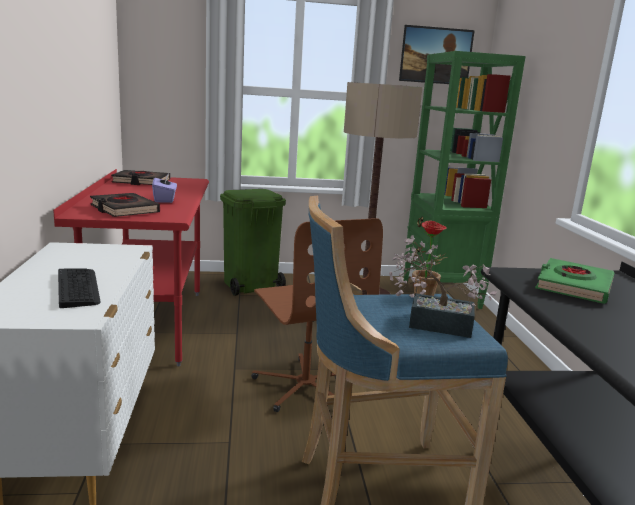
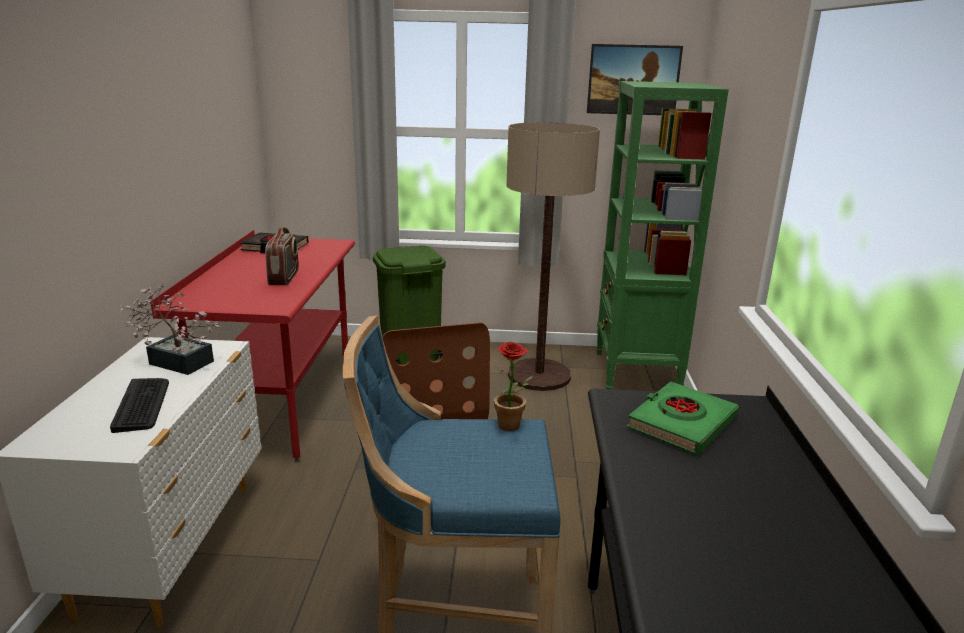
camera: 10 degrees right, 5 degrees up
black book [90,193,160,217] -> none
purple tissue box [152,173,177,203] -> radio [265,227,299,285]
potted plant [389,235,497,338] -> potted plant moved to [120,284,221,375]

